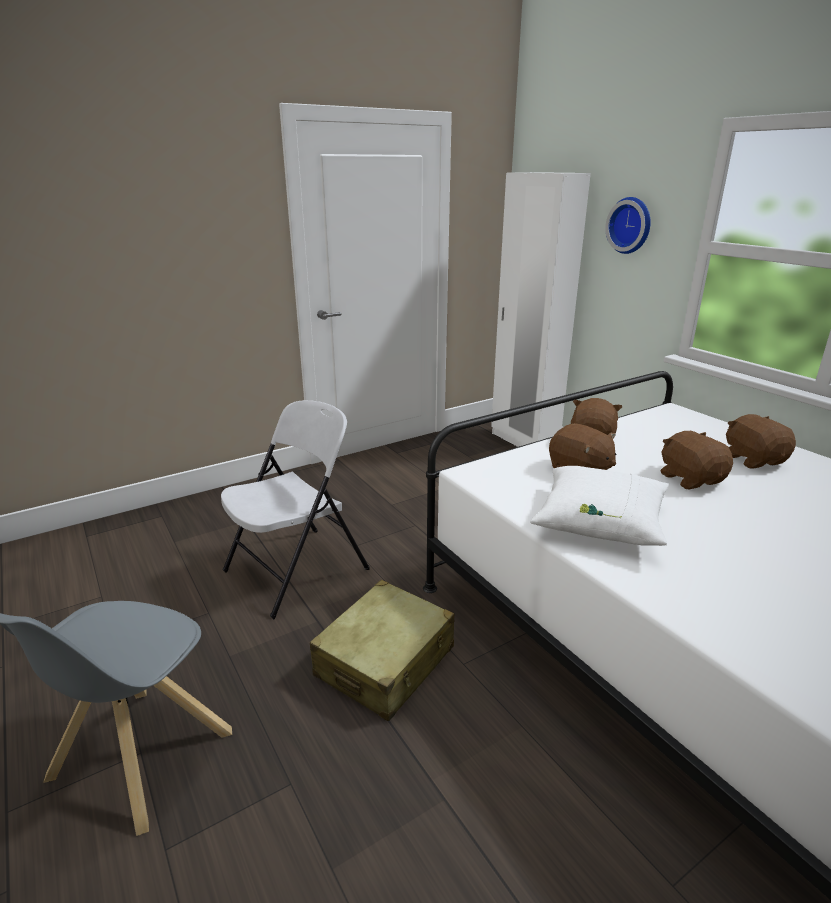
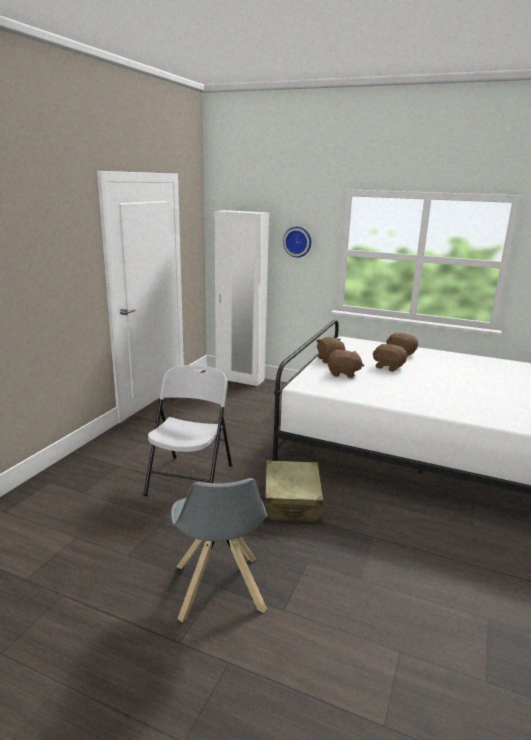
camera: 35 degrees left, 5 degrees down
white pillow [530,466,669,546] -> none

